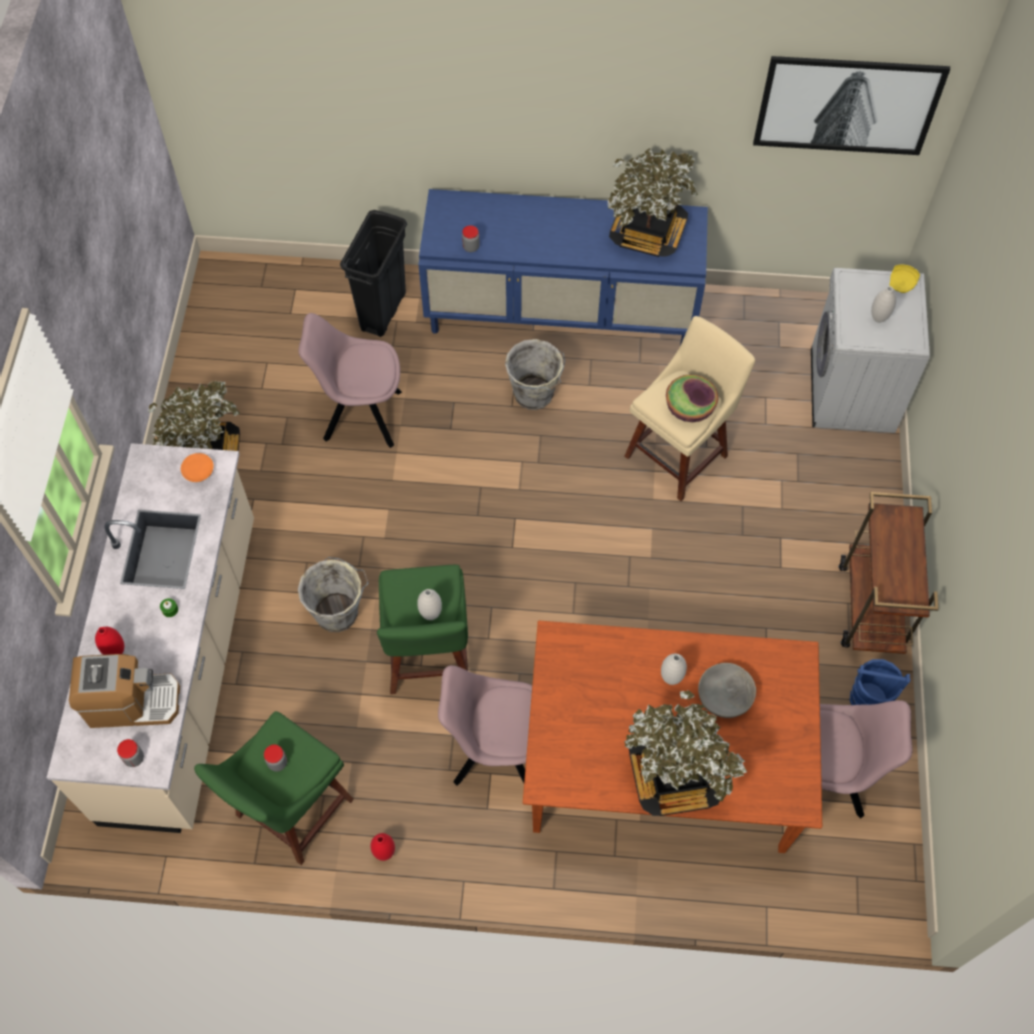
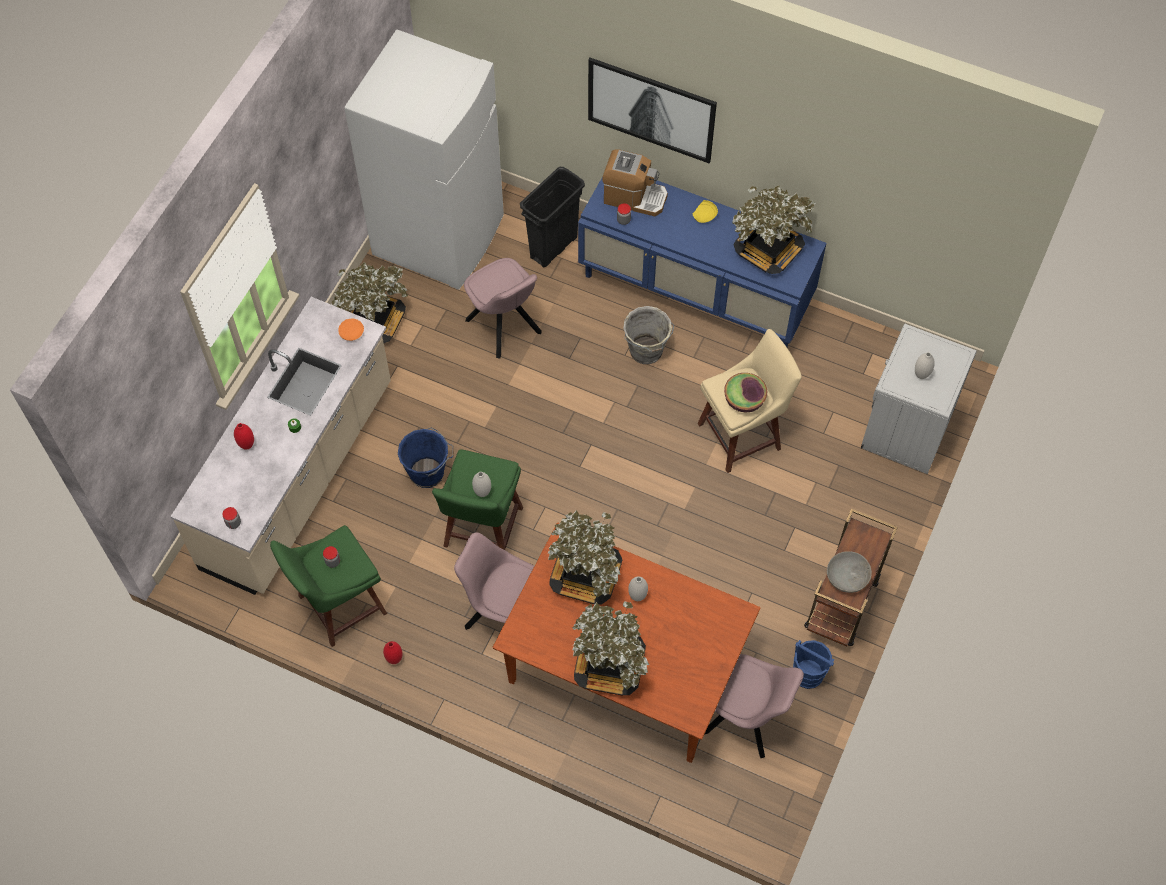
camera: 20 degrees right, 0 degrees up
coffee machine [69,654,180,728] -> coffee machine moved to [602,150,668,216]
pink chair [298,313,402,448] -> pink chair turned 150 degrees counterclockwise [464,258,542,358]
grey bucket [298,557,369,632] -> blue bucket [398,428,454,488]
grey bowl [698,663,756,718] -> grey bowl moved to [827,551,872,593]
picture [753,56,950,155] -> picture moved to [588,58,717,163]
yellow plate [889,264,920,293] -> yellow plate moved to [692,200,718,223]
none -> white fridge [344,30,504,290]
none -> potted plant [548,510,623,605]

